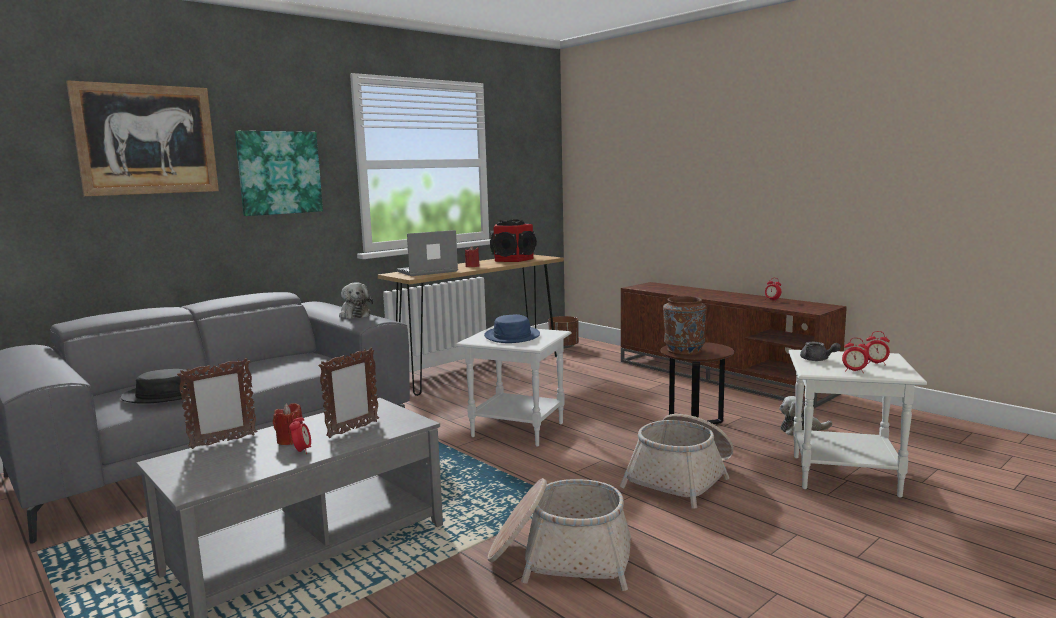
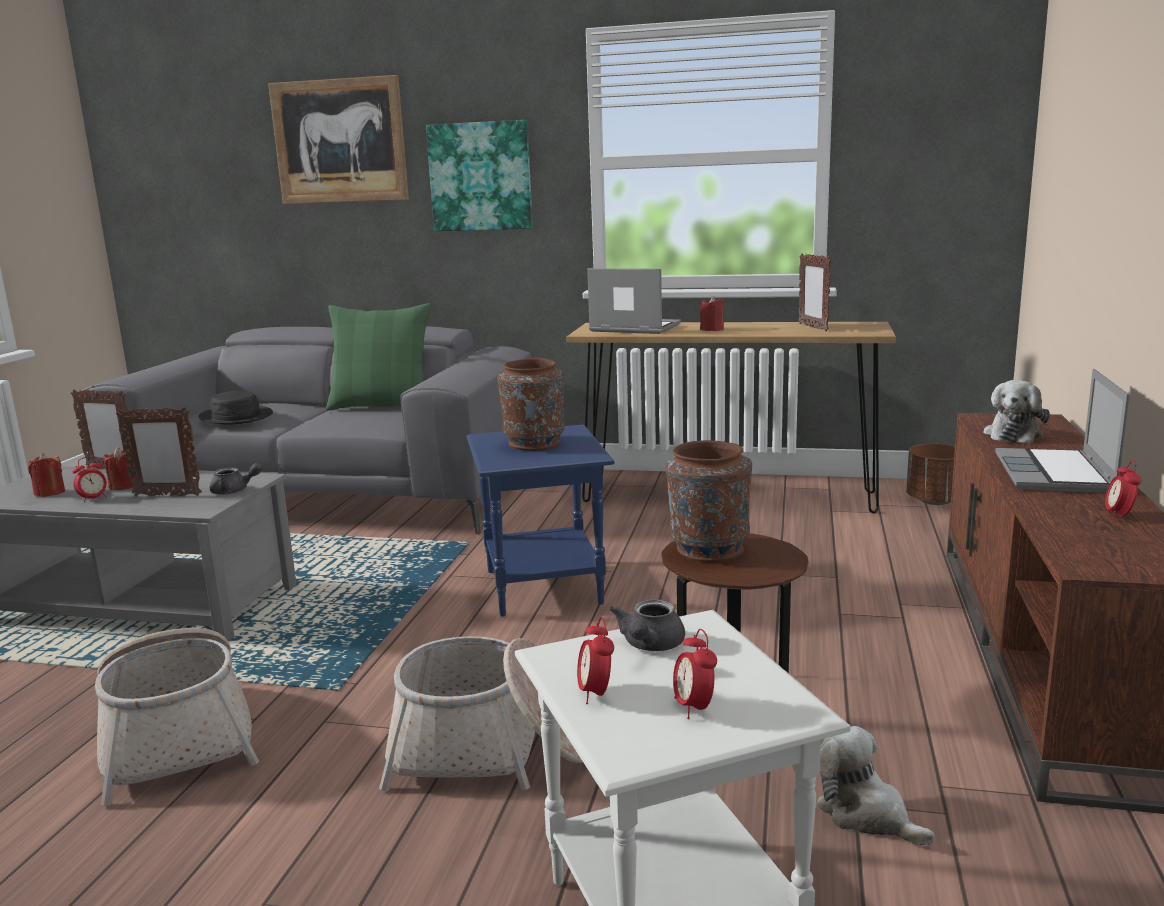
camera: 55 degrees right, 5 degrees up
plush toy [339,283,373,319] -> plush toy moved to [983,380,1050,444]
white side table [455,326,571,447] -> blue side table [467,425,614,617]
blue hat [484,314,540,343] -> brown vase [497,358,565,451]
speaker [490,220,537,262] -> picture frame [798,254,831,331]
none -> red candle [28,453,65,497]
none -> grey teapot [210,463,263,495]
none -> green pillow [326,303,431,410]
none -> laptop [995,369,1130,493]

